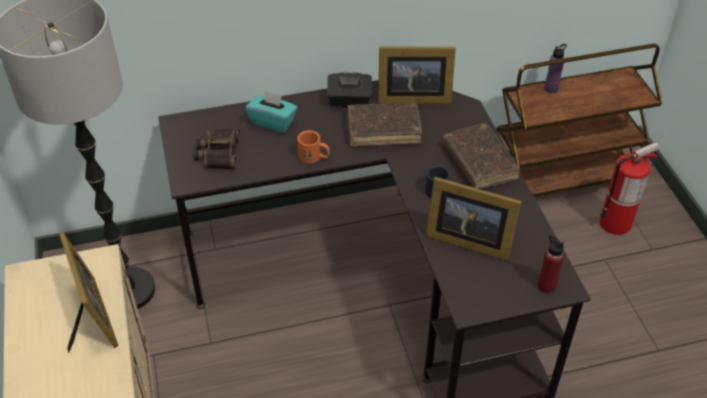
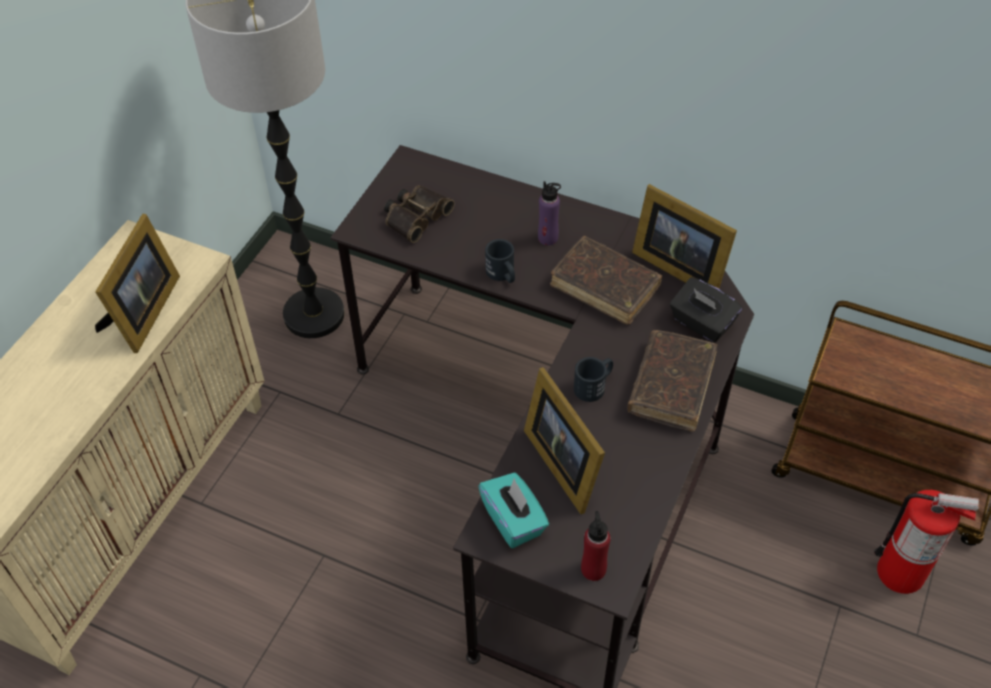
camera: 40 degrees right, 5 degrees up
turquoise tissue box [246,90,297,133] -> turquoise tissue box moved to [478,472,549,548]
orange mug [297,130,330,163] -> black mug [485,239,515,283]
black tissue box [327,72,372,107] -> black tissue box moved to [670,277,742,342]
purple bottle [544,44,567,93] -> purple bottle moved to [538,181,561,245]

